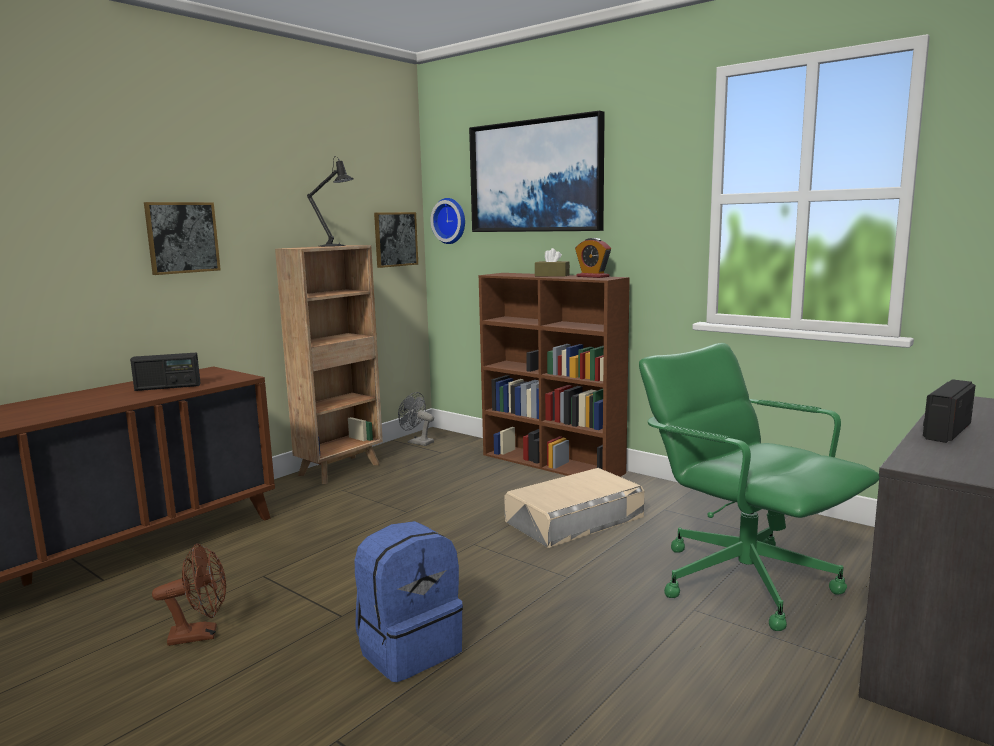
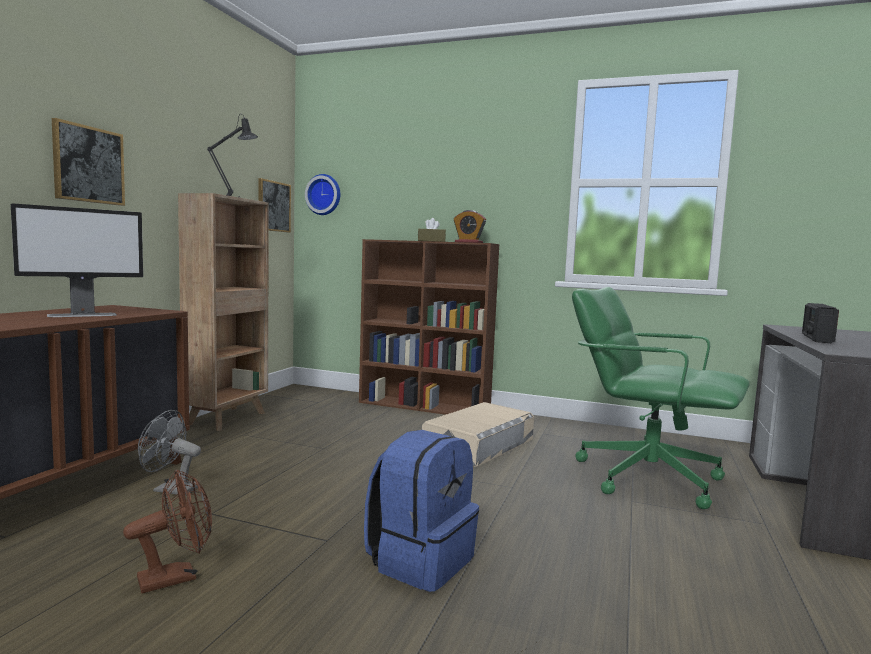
camera: 20 degrees left, 5 degrees down
radio [130,352,200,391] -> monitor [11,203,143,317]
grey fan [398,392,434,446] -> grey fan moved to [138,410,201,496]
picture [469,111,605,232] -> none

